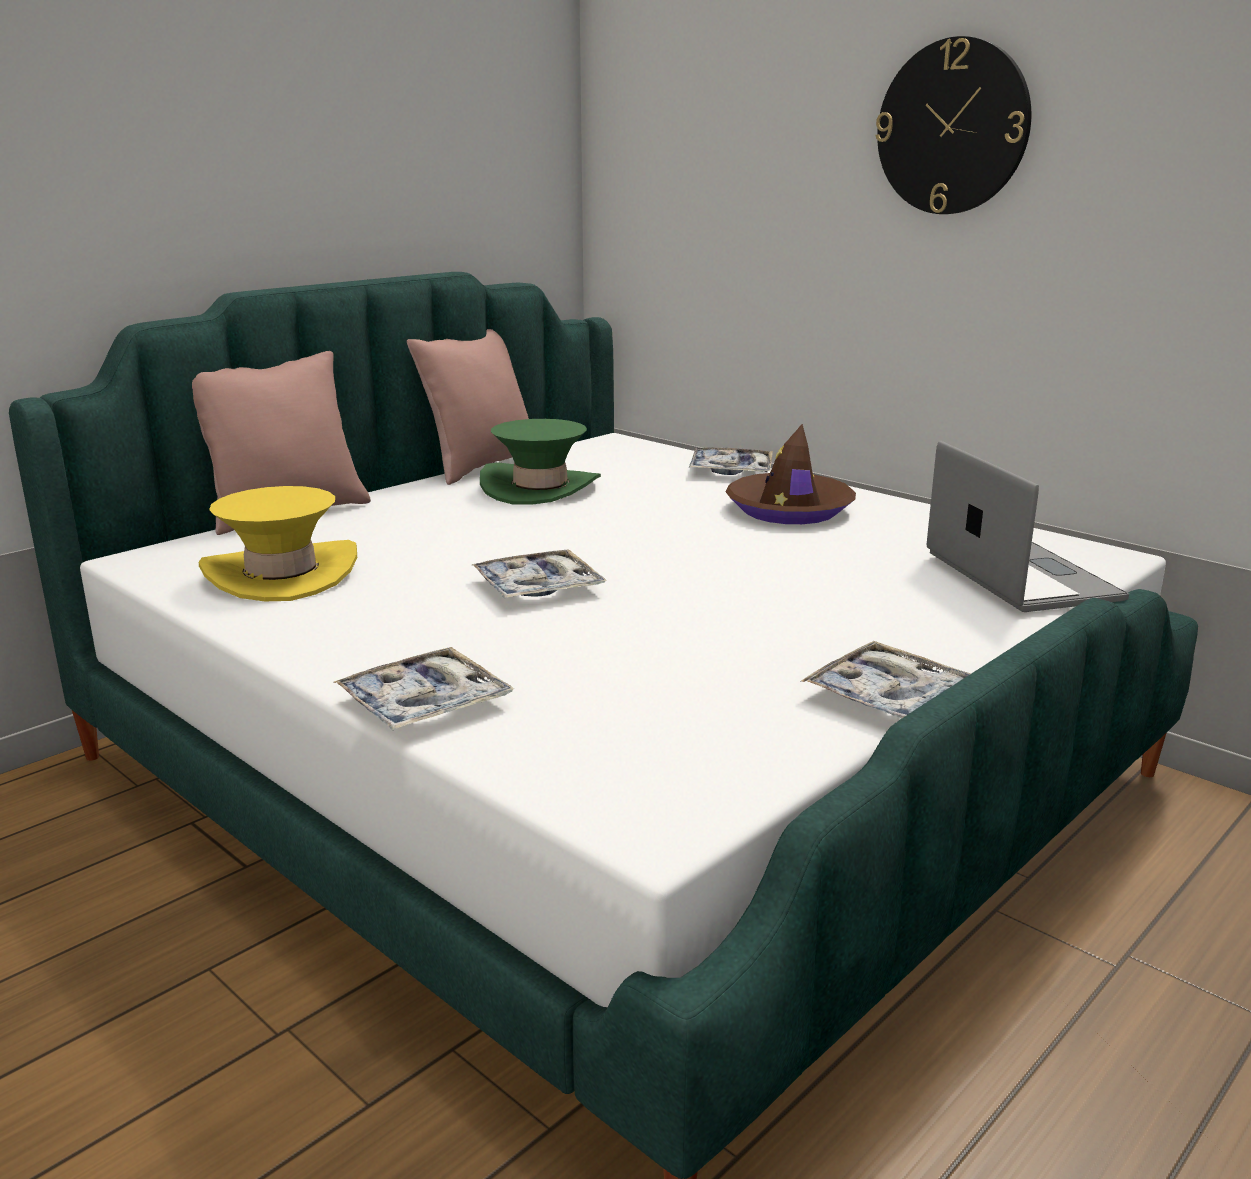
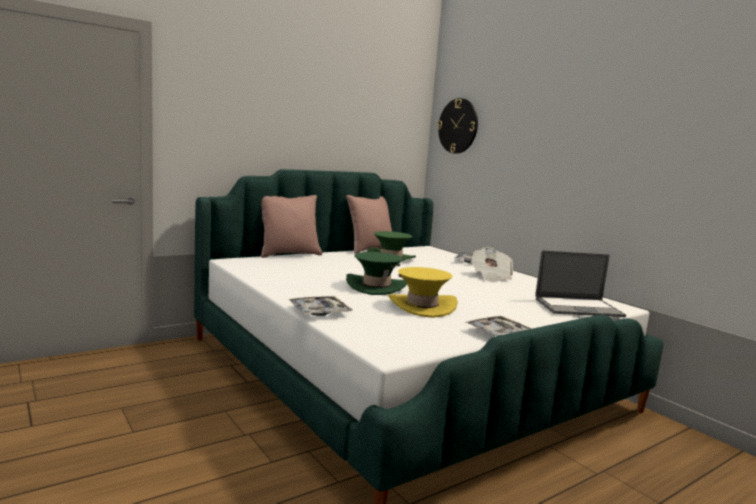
camera: 10 degrees right, 10 degrees down
yellow hat [199,486,357,601] -> yellow hat moved to [388,267,458,318]
tray [472,549,607,599] -> green hat [346,252,407,295]
brown hat [725,424,856,524] -> newspaper [471,247,513,282]
wall clock [876,36,1031,214] -> wall clock moved to [437,98,478,154]
laptop [927,441,1129,612] -> laptop turned 90 degrees clockwise [535,250,626,317]

